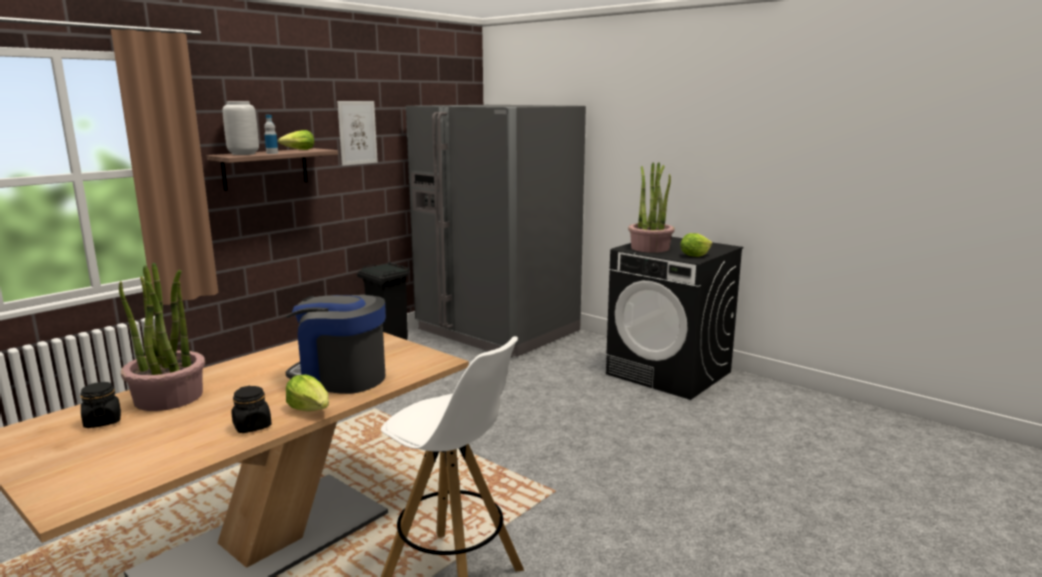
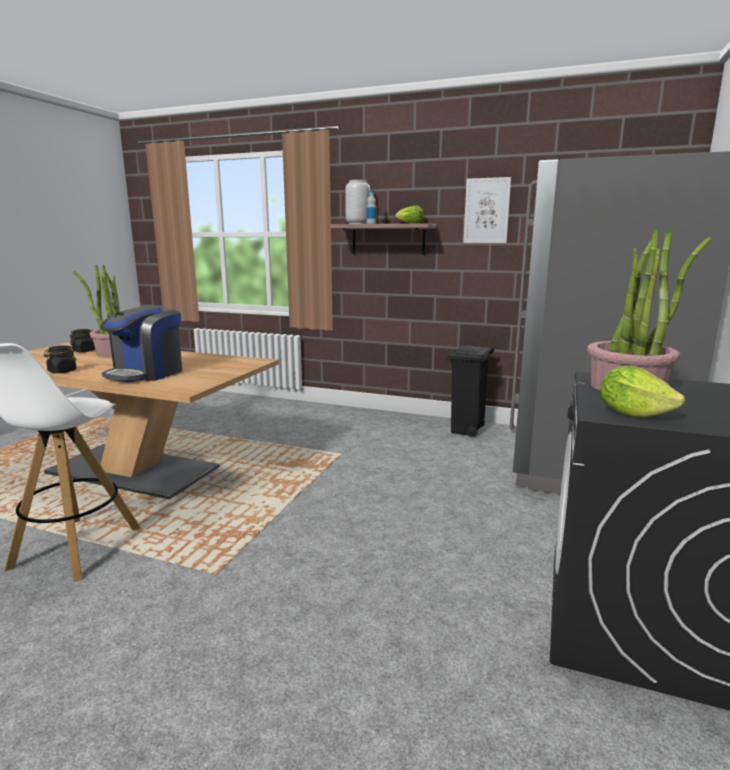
camera: 70 degrees right, 0 degrees up
coffee machine [286,295,386,394] -> coffee machine turned 150 degrees counterclockwise [100,306,182,382]
lettuce [286,374,329,411] -> none

